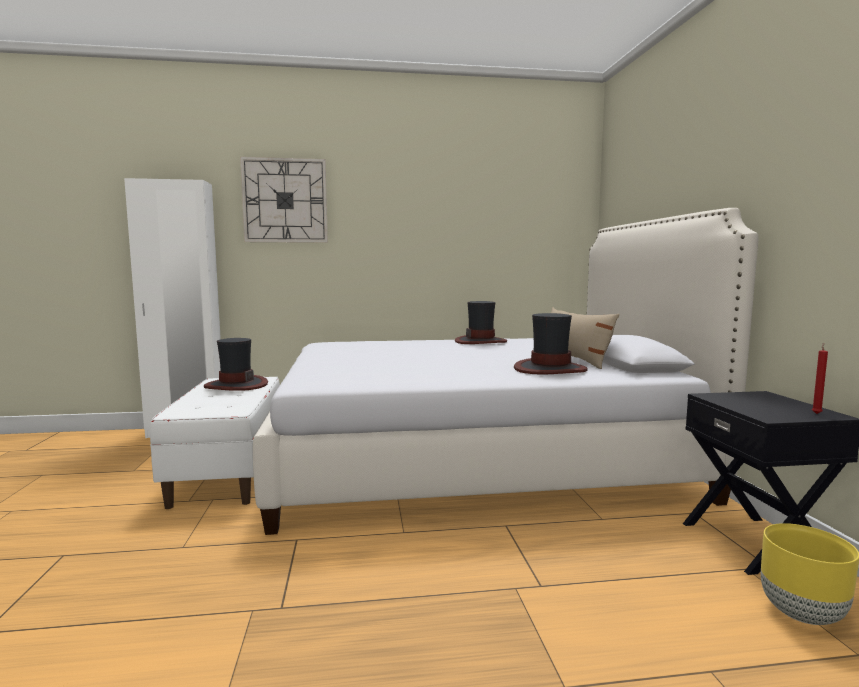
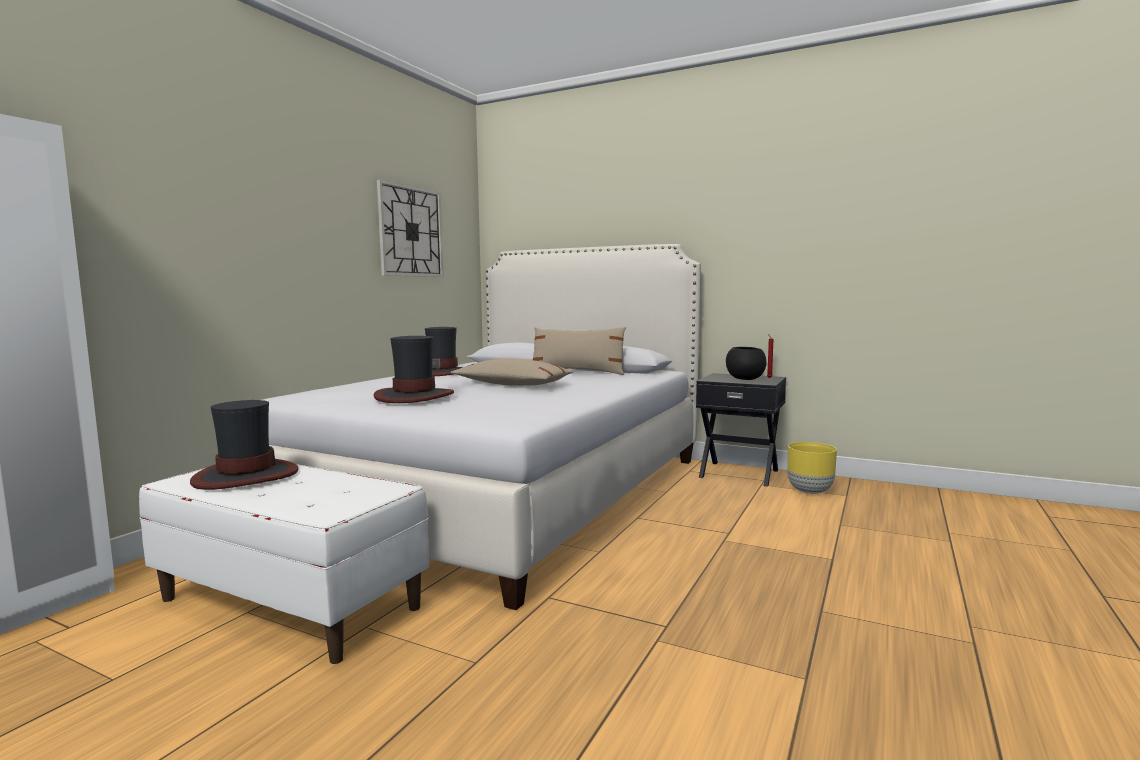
camera: 55 degrees left, 0 degrees up
wall clock [240,157,328,243] -> wall clock moved to [377,180,444,277]
hat [514,313,588,374] -> hat moved to [374,336,454,403]
none -> beige pillow [451,358,573,386]
none -> black bowl [726,347,767,380]

